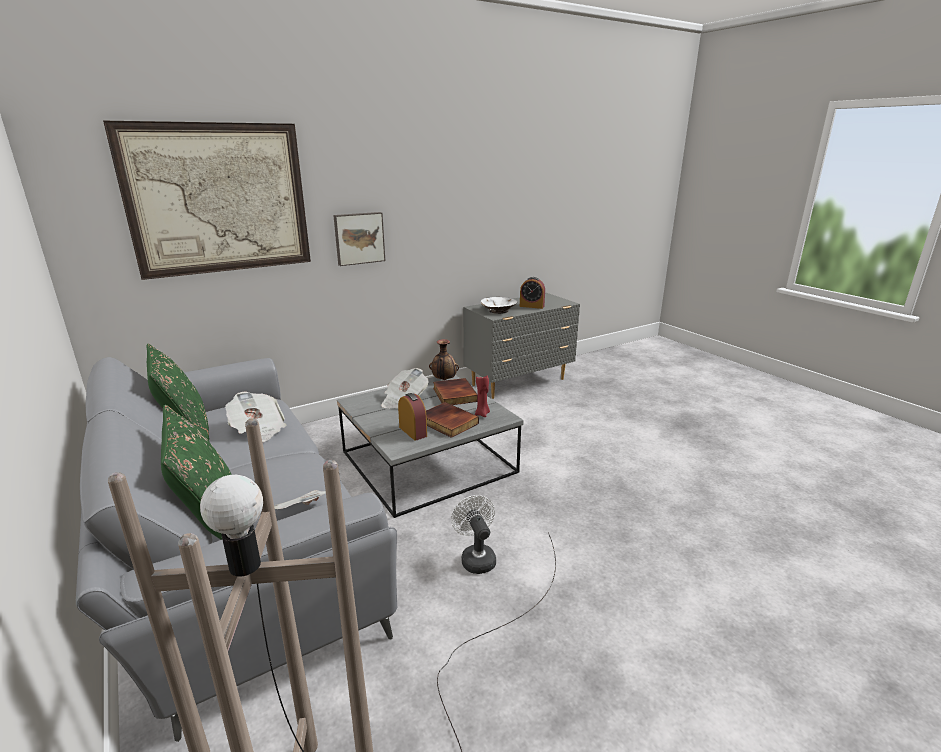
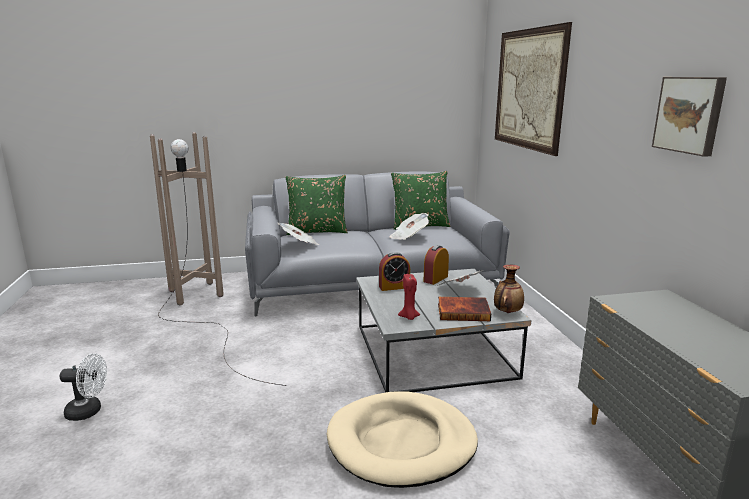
camera: 110 degrees right, 5 degrees down
picture [333,212,385,266] -> picture moved to [652,77,727,157]
book [426,402,479,438] -> none
white fan [451,495,496,574] -> white fan moved to [59,353,107,421]
white bowl [481,297,517,314] -> none
alarm clock [520,277,545,309] -> alarm clock moved to [424,245,449,285]
none -> beige dog bed [327,392,478,488]

